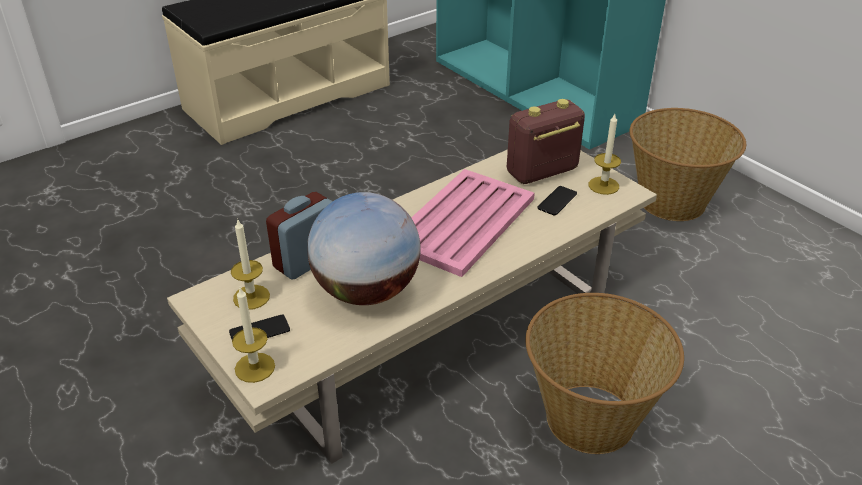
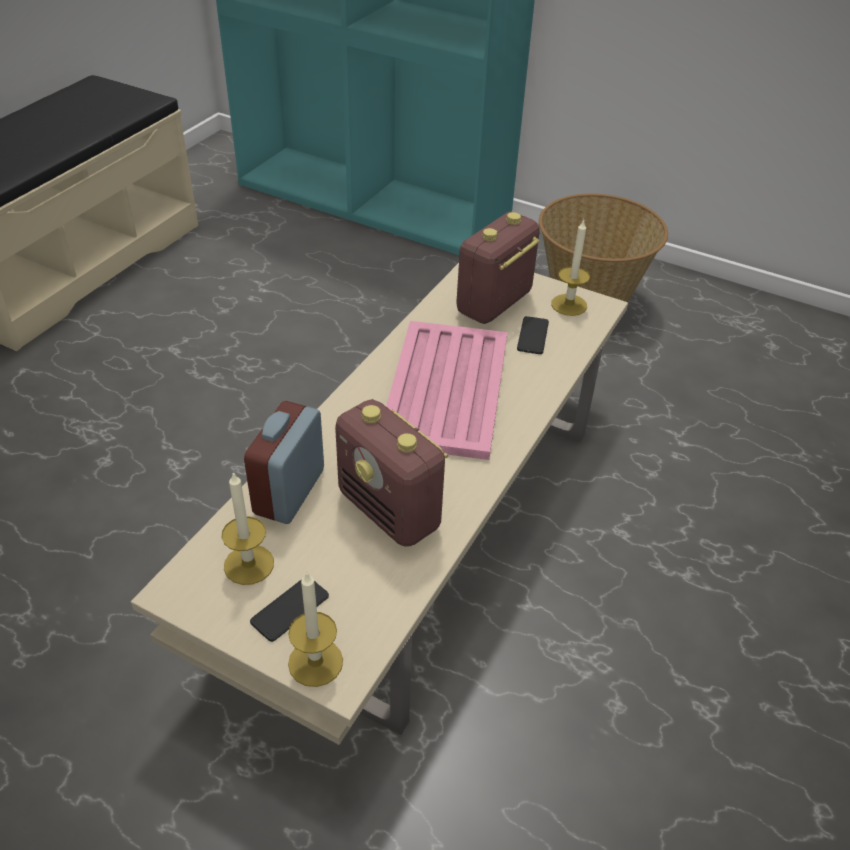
camera: 25 degrees left, 5 degrees up
globe [307,192,421,305] -> radio [335,399,449,547]
basket [526,293,684,454] -> none

